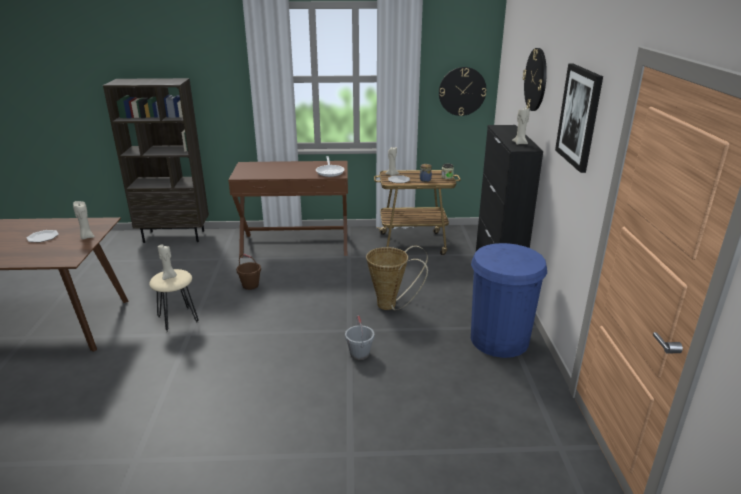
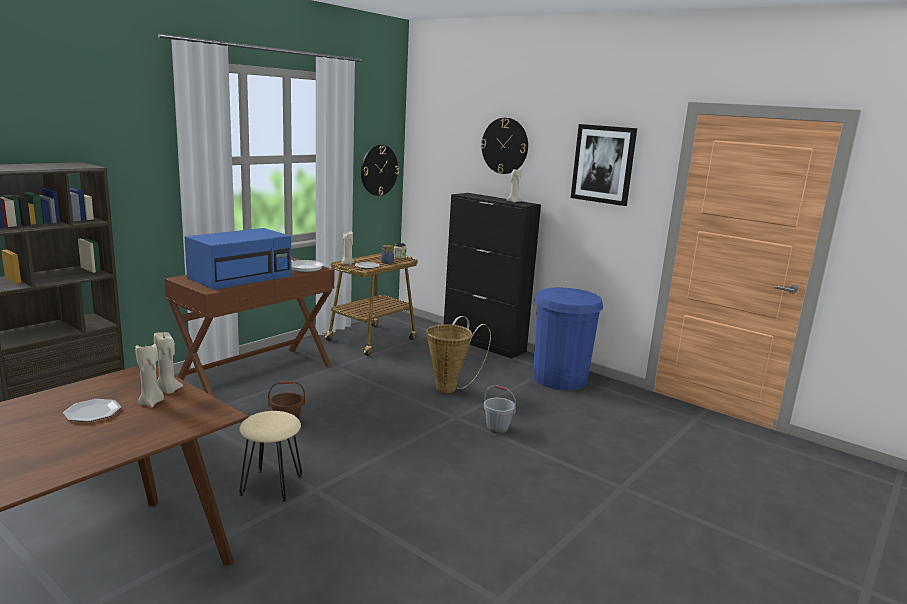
camera: 50 degrees left, 10 degrees down
beige candle [158,244,177,280] -> beige candle moved to [135,344,164,407]
none -> blue microwave [184,228,292,290]

